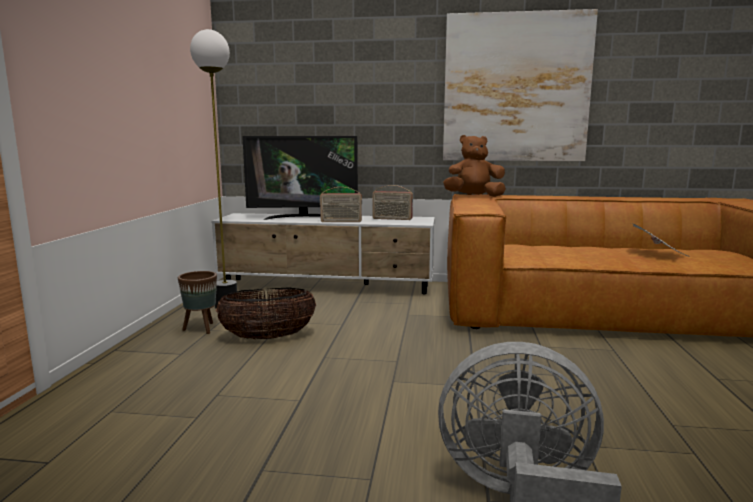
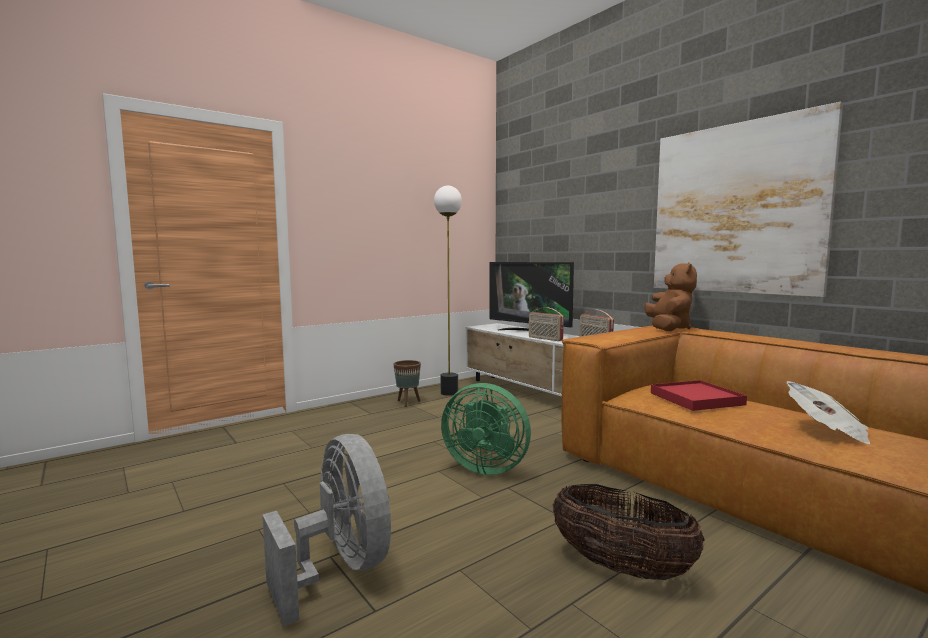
camera: 45 degrees right, 5 degrees down
basket [216,287,316,339] -> basket moved to [552,484,705,580]
brown plush toy [443,135,506,197] -> brown plush toy turned 60 degrees clockwise [644,262,697,331]
none -> green fan [441,383,531,475]
none -> red tray [651,380,747,411]

